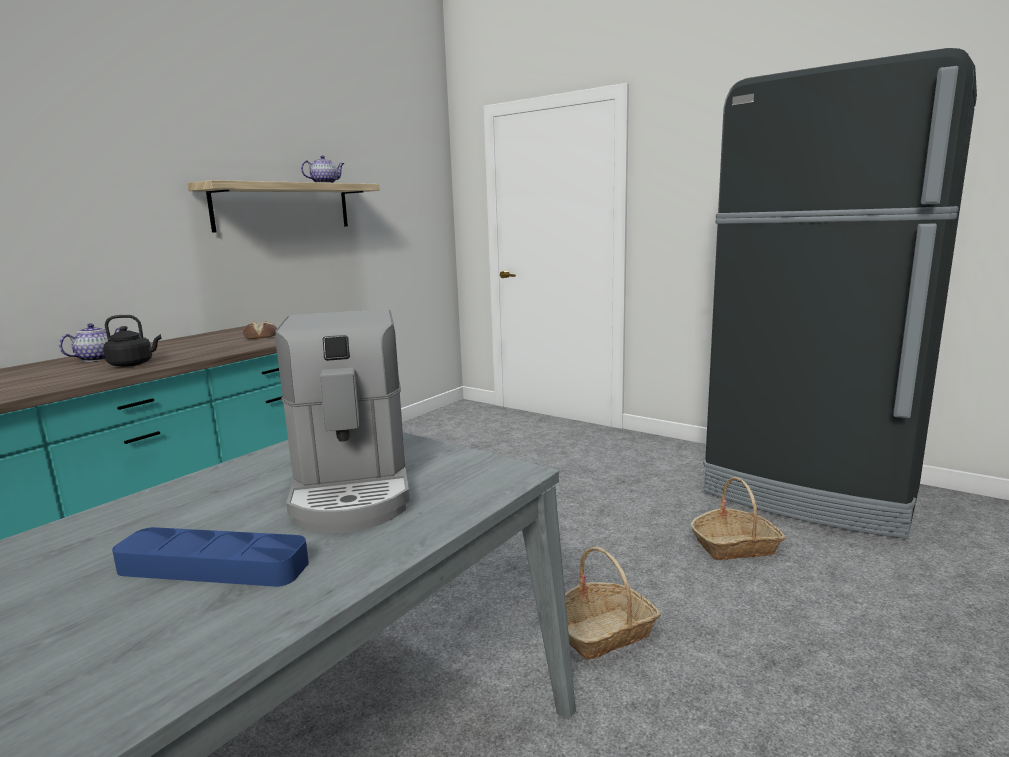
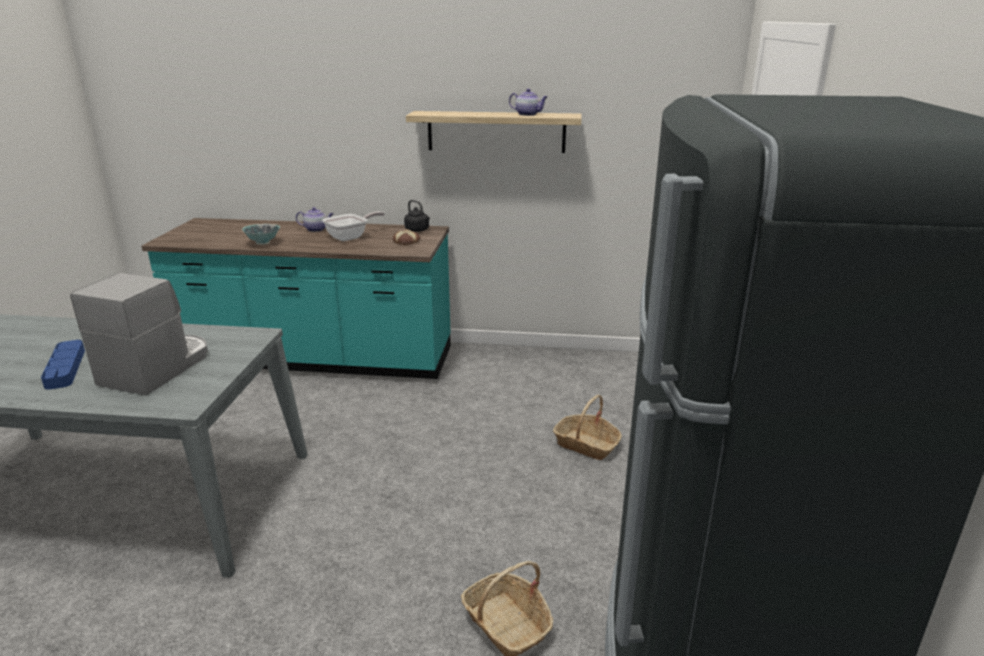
camera: 60 degrees right, 10 degrees up
black kettle [103,315,161,367] -> black kettle moved to [404,200,430,232]
coffee machine [275,309,410,533] -> coffee machine turned 150 degrees clockwise [70,273,208,395]
basket [565,546,661,660] -> basket moved to [553,394,622,460]
none -> bowl [242,224,280,245]
none -> frying pan [322,211,385,241]

